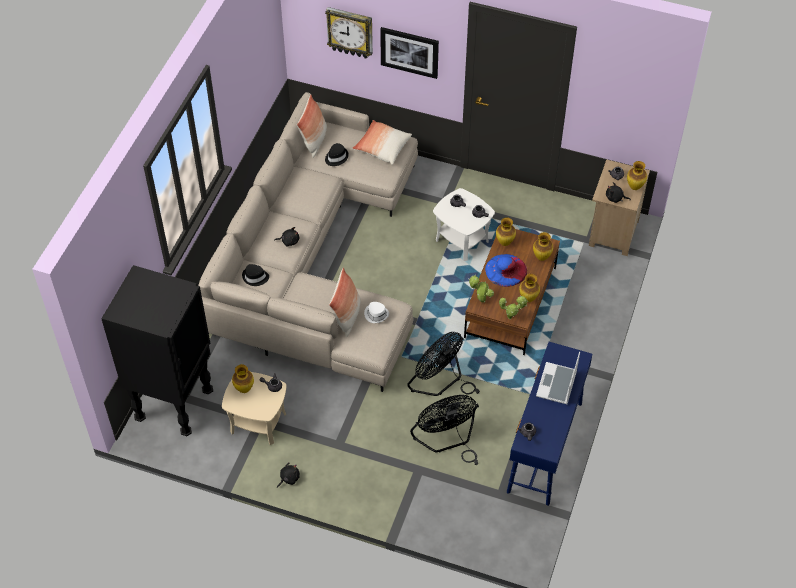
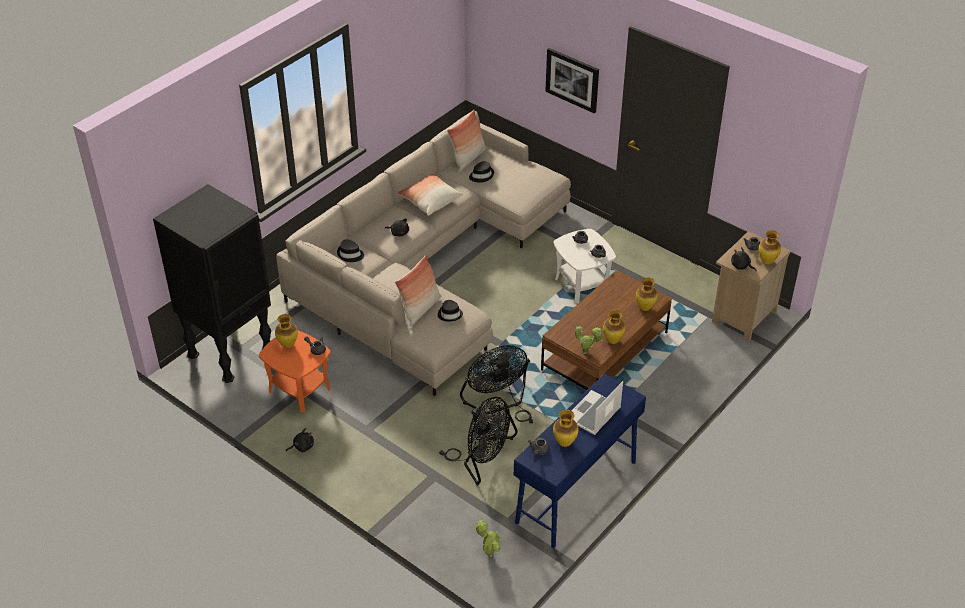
camera: 20 degrees right, 10 degrees down
beige side table [222,372,287,445] -> orange side table [259,330,331,412]
wall clock [325,7,373,59] -> none
pillow [352,120,412,165] -> pillow moved to [397,173,463,216]
white hat [364,302,389,323] -> black hat [438,300,463,322]
black fan [410,395,479,465] -> black fan turned 120 degrees clockwise [439,397,518,486]
potted plant [468,275,494,303] -> potted plant moved to [476,520,501,556]
blue hat [485,254,527,287] -> none
vase [496,218,516,246] -> vase moved to [553,410,579,447]

